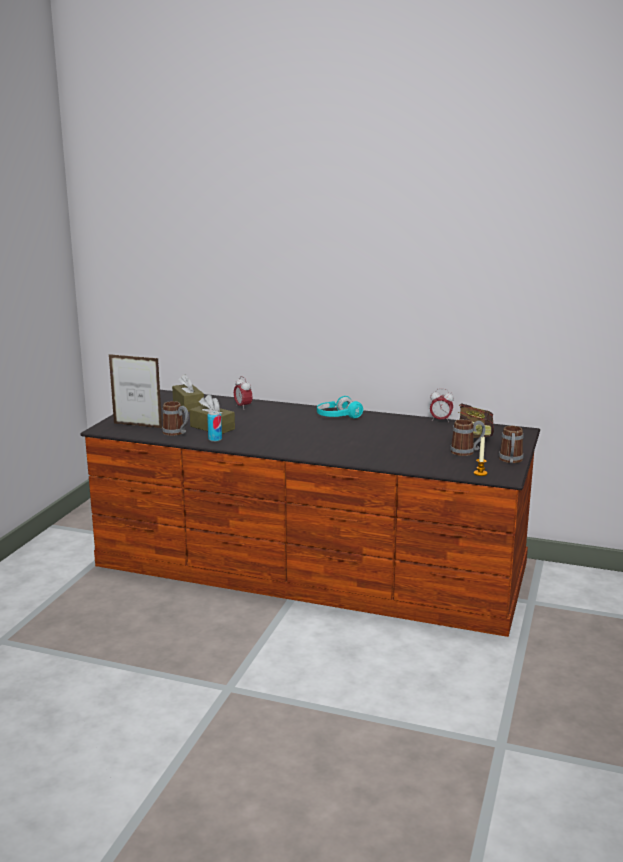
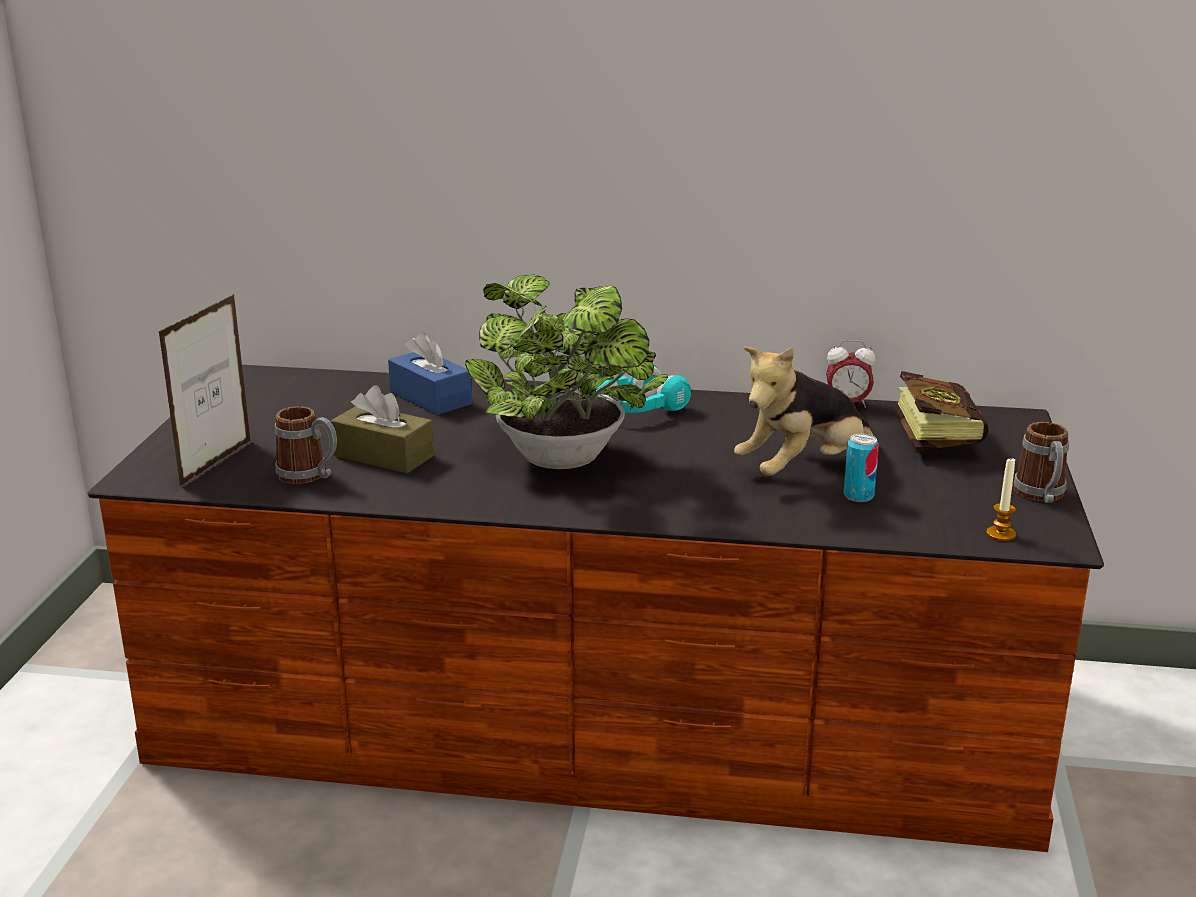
camera: 10 degrees left, 5 degrees up
picture frame [109,354,162,428] -> picture frame turned 105 degrees clockwise [158,294,250,487]
brown tissue box [172,374,204,412] -> none
can [207,411,222,442] -> can moved to [844,434,879,502]
alarm clock [234,376,252,410] -> blue tissue box [388,332,472,415]
mug [450,419,485,456] -> none
none -> potted plant [465,275,668,469]
none -> plush toy [734,347,875,476]

